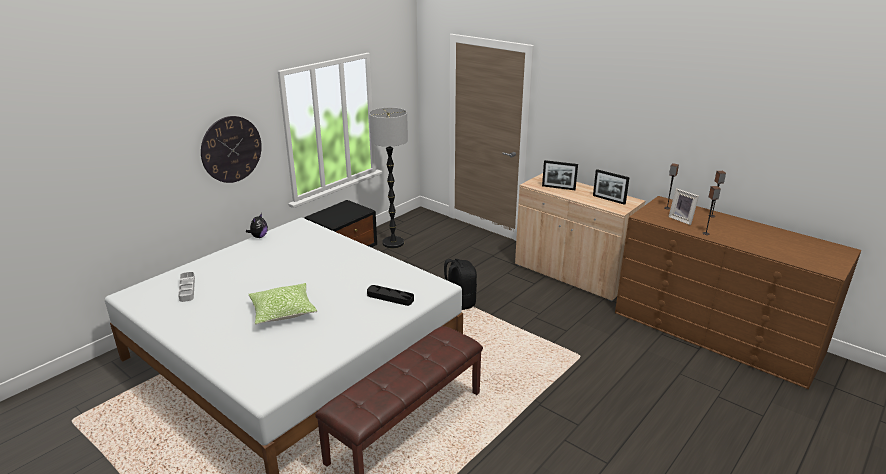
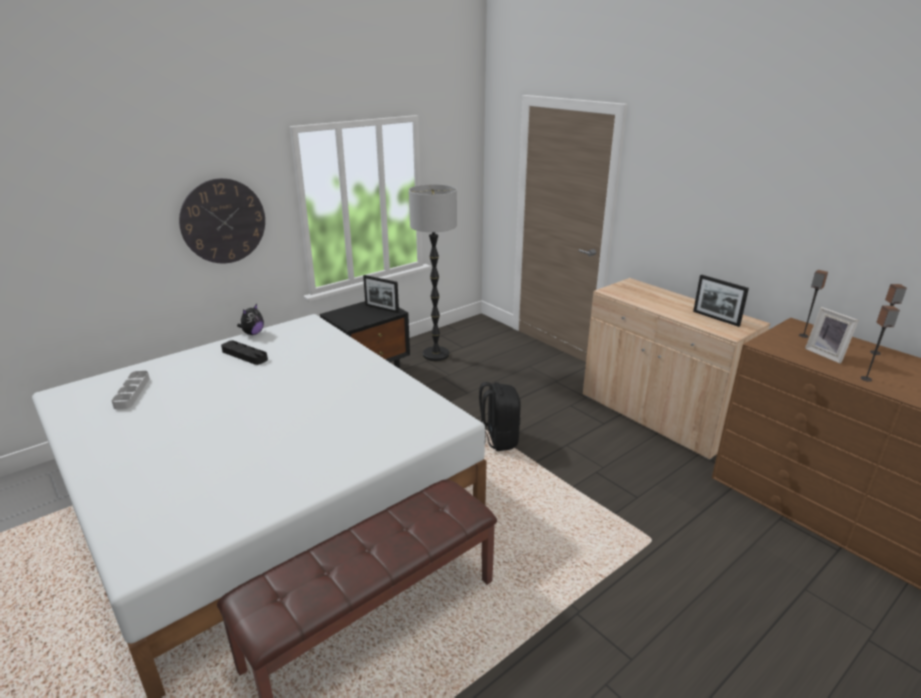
camera: 10 degrees right, 0 degrees up
pillow [249,283,317,325] -> none
black tray [367,285,414,306] -> black tray moved to [221,340,268,365]
picture frame [542,160,578,190] -> picture frame moved to [363,275,399,313]

